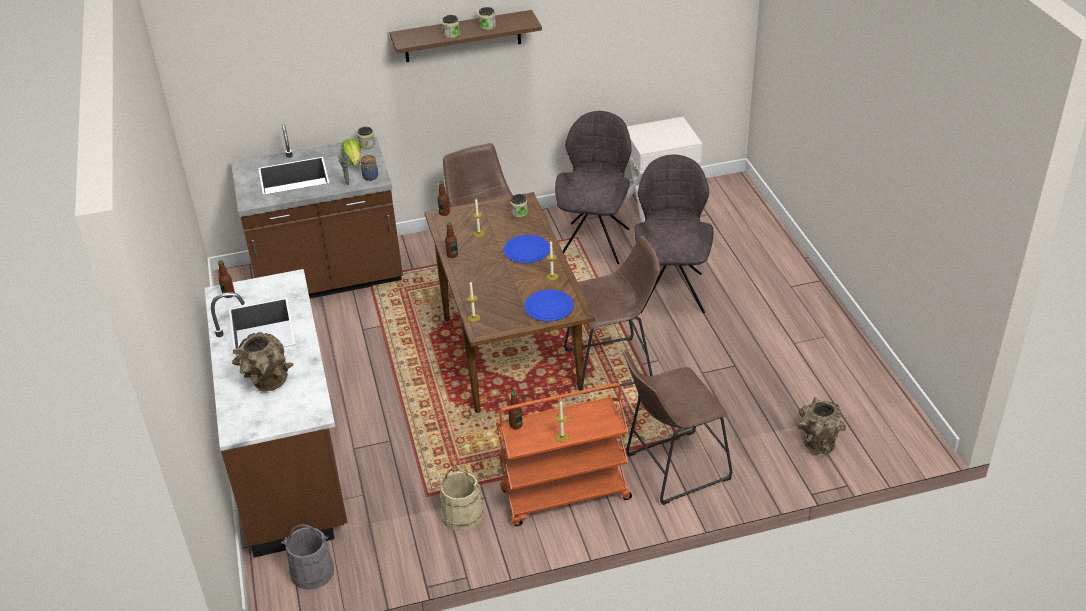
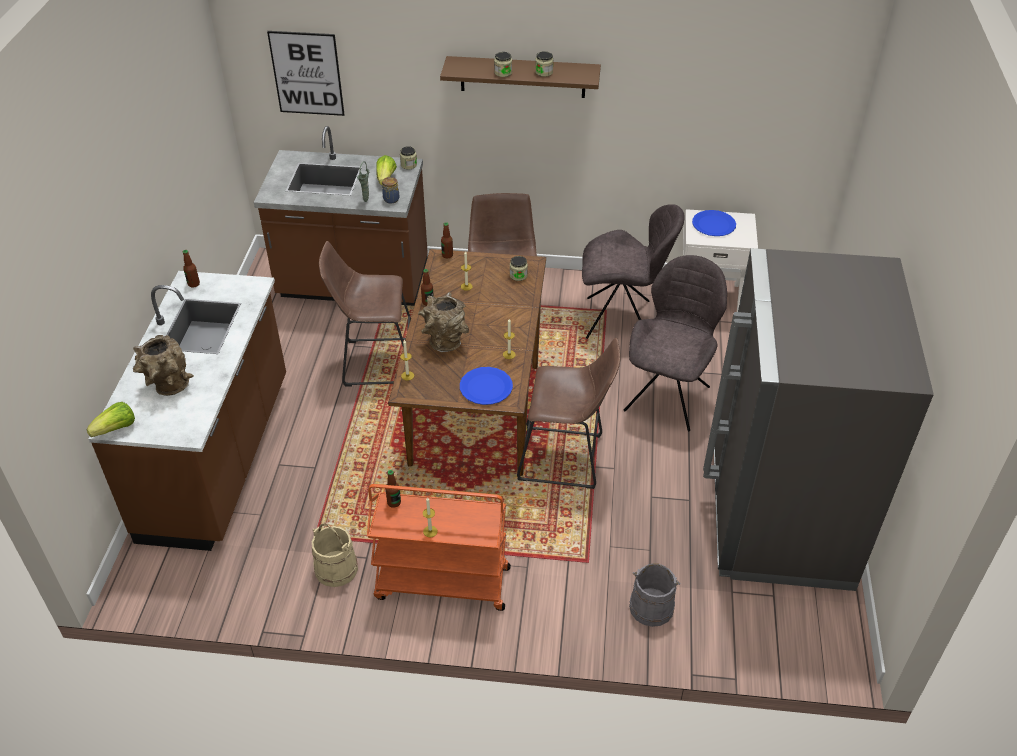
camera: 20 degrees right, 5 degrees up
grey bucket [281,524,334,590] -> grey bucket moved to [629,563,680,627]
blue plate [503,235,550,263] -> blue plate moved to [692,210,736,236]
grey chair [555,111,632,264] -> grey chair turned 60 degrees clockwise [582,204,685,339]
brown stool [623,351,732,505] -> brown stool moved to [319,241,411,387]
brown vase [797,397,846,455] -> brown vase moved to [418,292,469,352]
none -> lettuce [86,402,135,437]
none -> picture [267,31,345,116]
none -> grey fridge [703,248,934,591]

